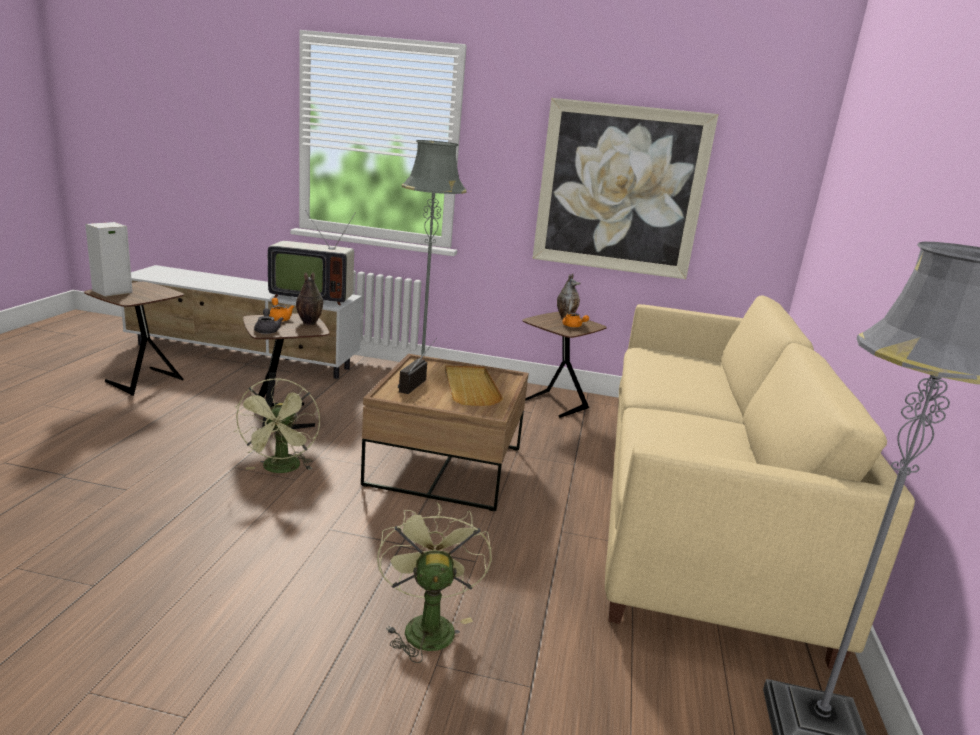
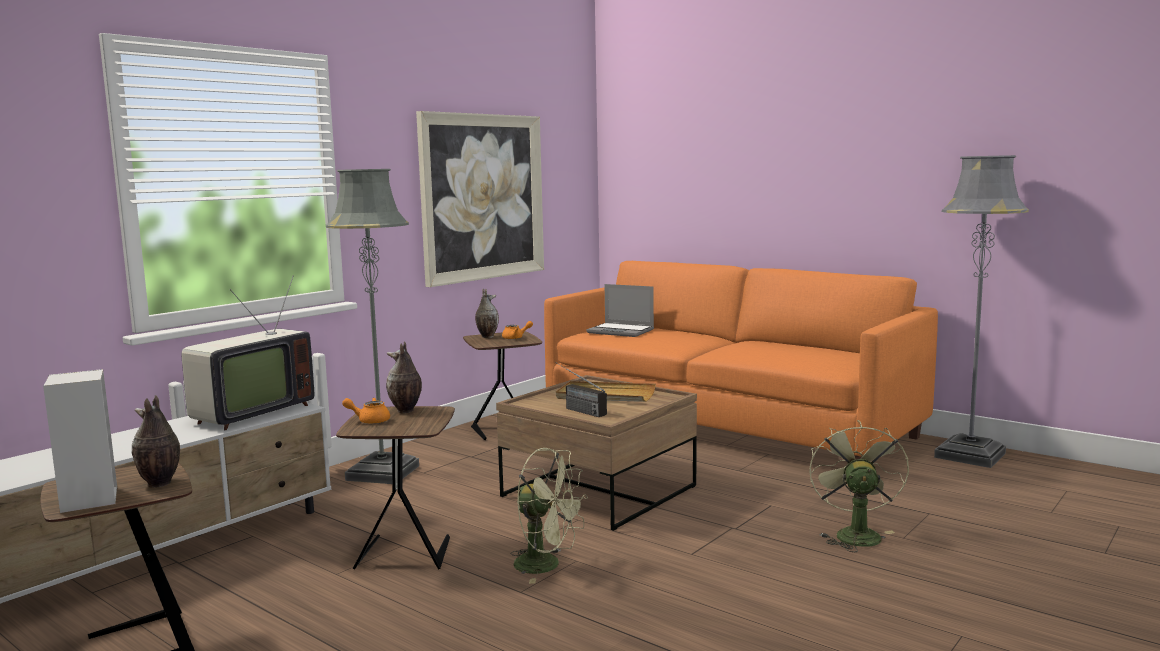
camera: 60 degrees left, 10 degrees down
grey teapot [254,308,284,334] -> none
green fan [377,502,492,663] -> green fan turned 75 degrees clockwise [809,420,909,552]
beige sofa [605,295,915,671] -> orange sofa [544,261,938,460]
none -> vase [131,395,180,488]
none -> laptop [587,284,654,337]

